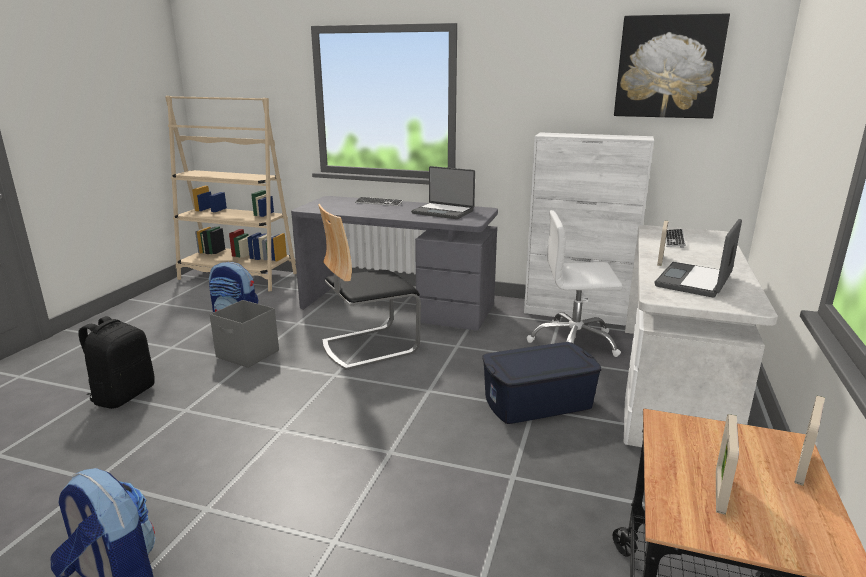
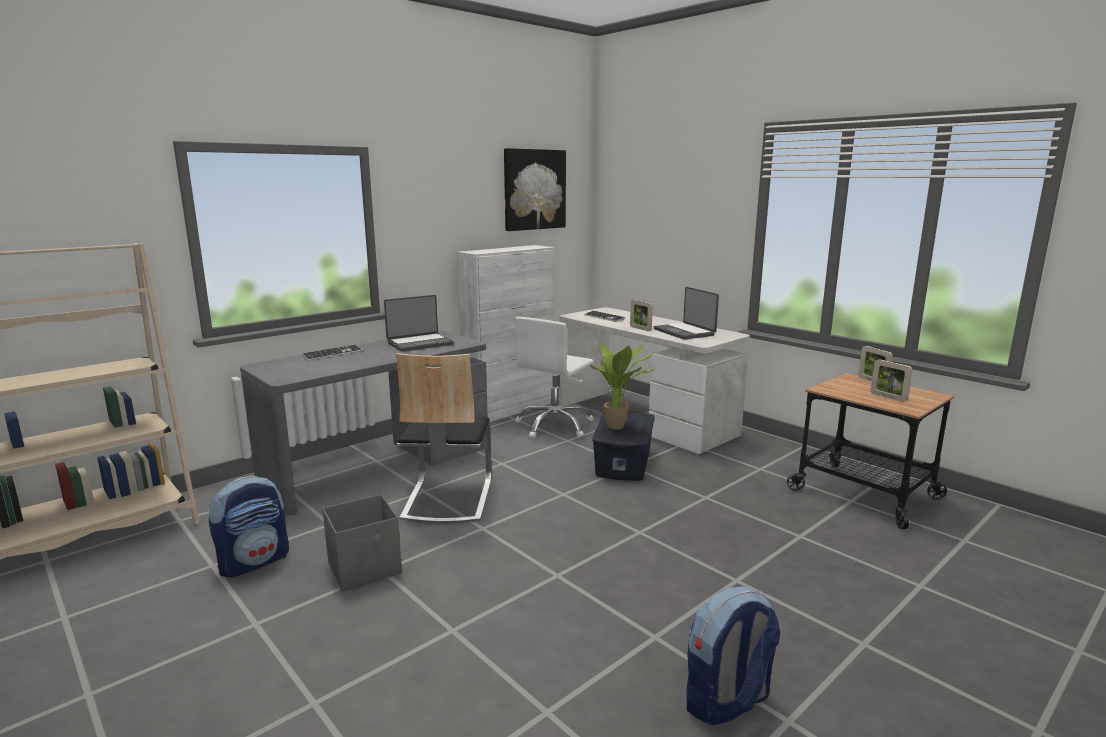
camera: 60 degrees left, 5 degrees down
black backpack [78,316,155,409] -> none
none -> potted plant [590,343,657,430]

